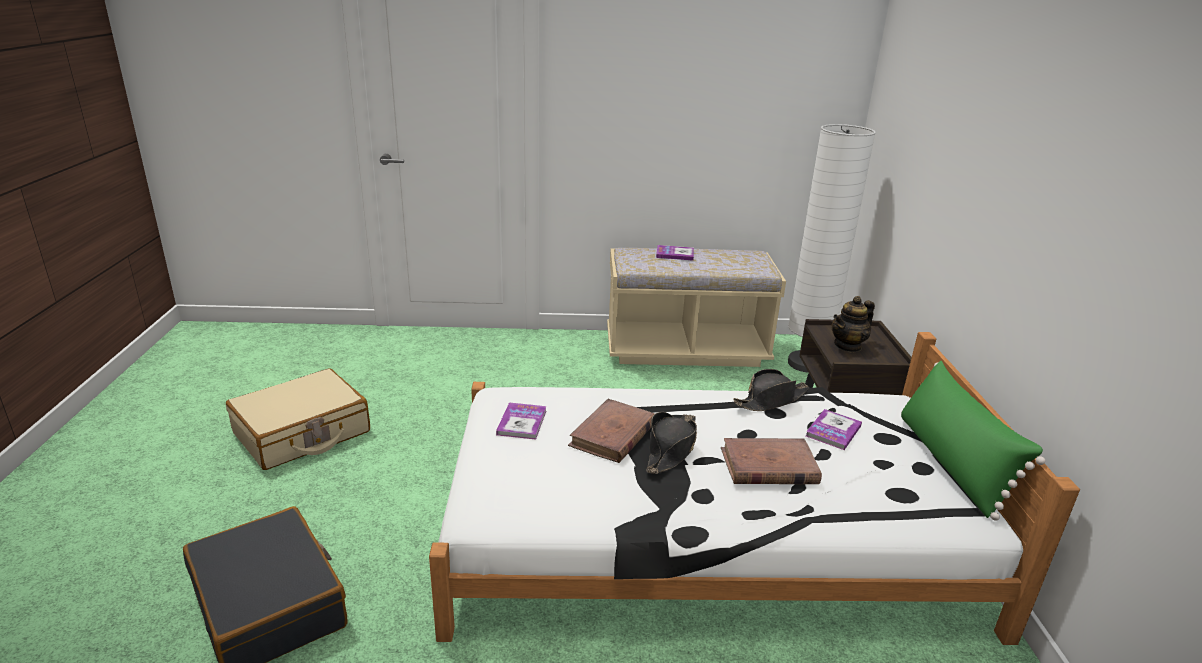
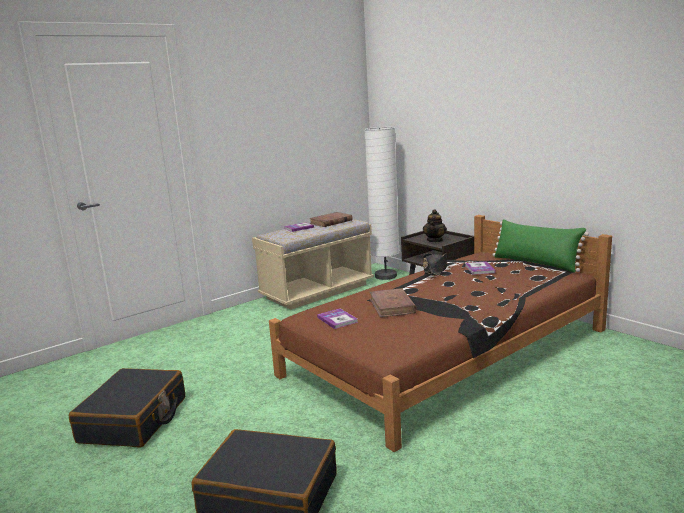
camera: 35 degrees left, 10 degrees down
beige suitcase [226,369,370,470] -> black suitcase [69,368,185,448]
white bed [429,332,1080,645] -> brown bed [269,215,612,452]
black hat [646,412,697,474] -> none
brown book [721,438,822,484] -> brown book moved to [309,212,353,227]

